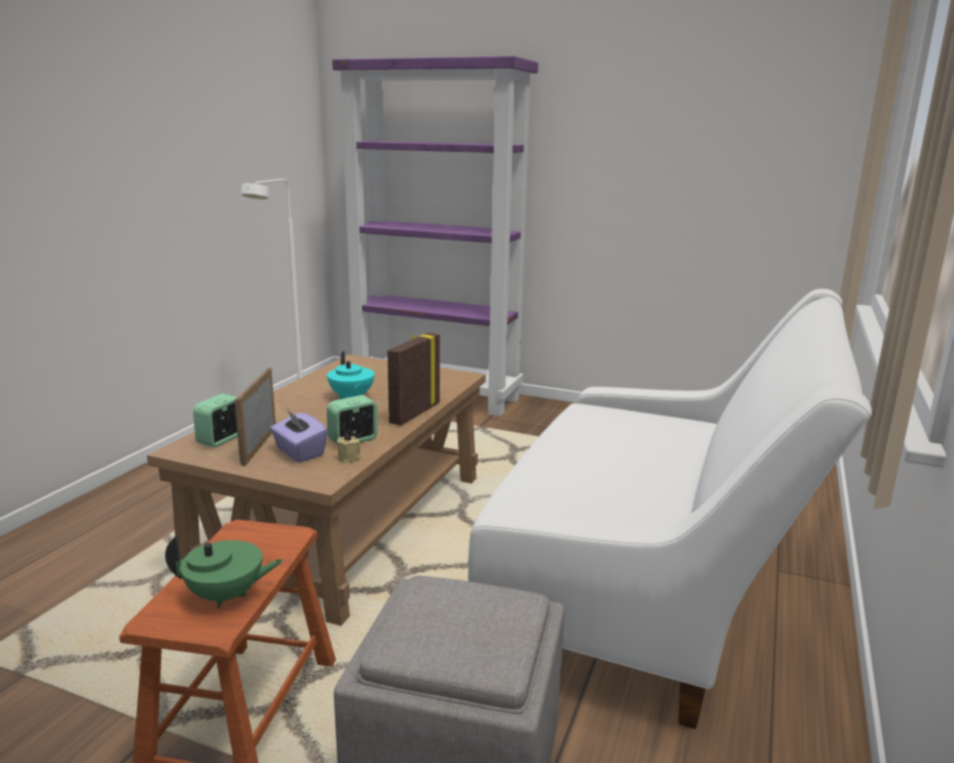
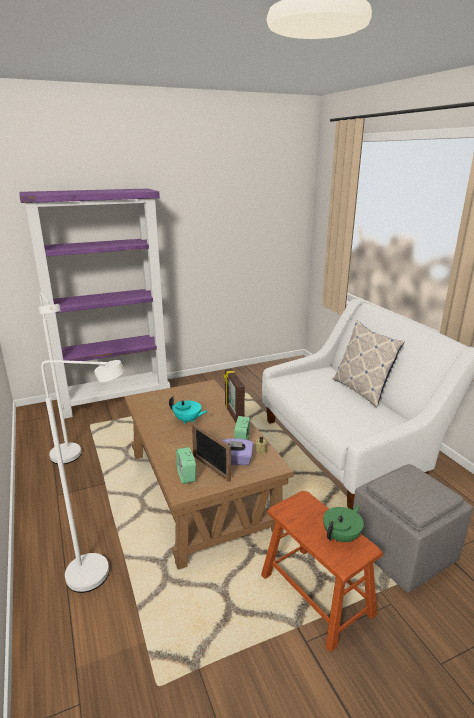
camera: 45 degrees left, 5 degrees up
none -> white floor lamp [41,360,125,593]
none -> pillow [333,320,404,408]

